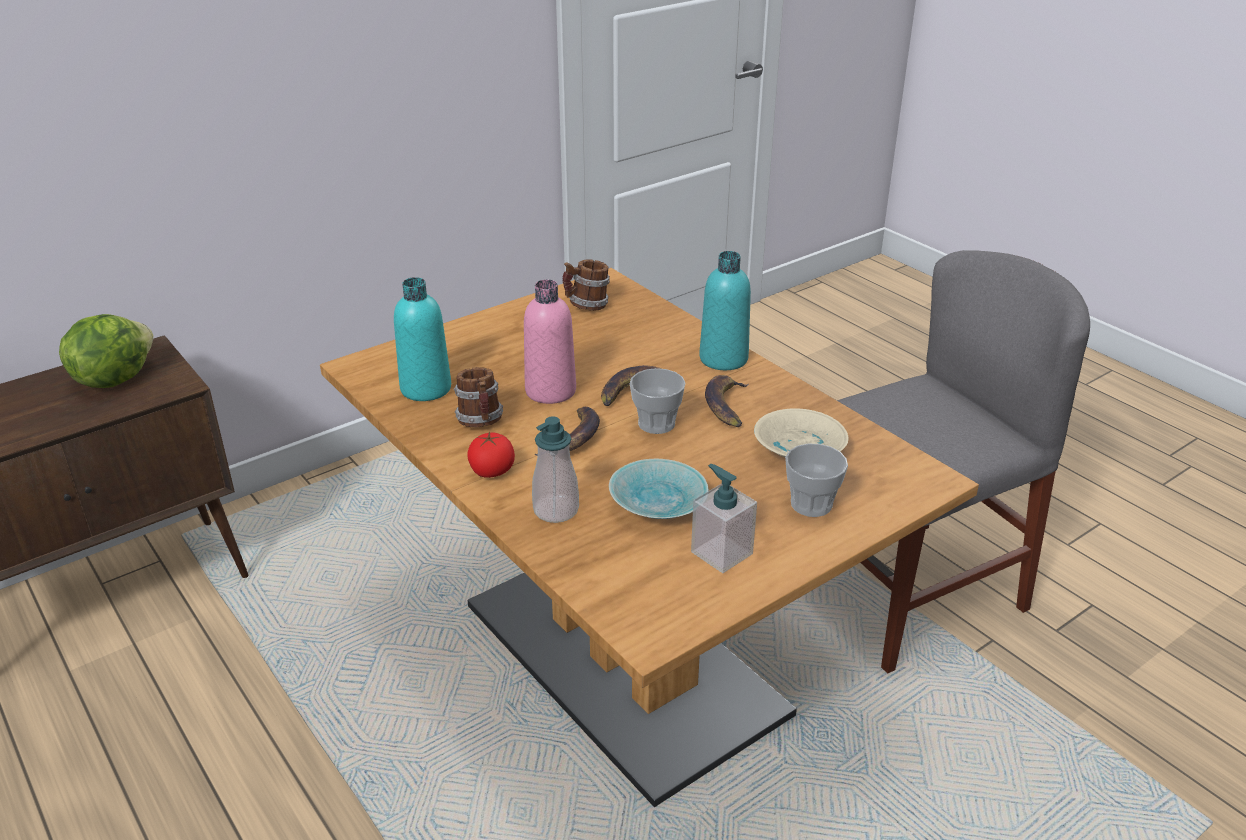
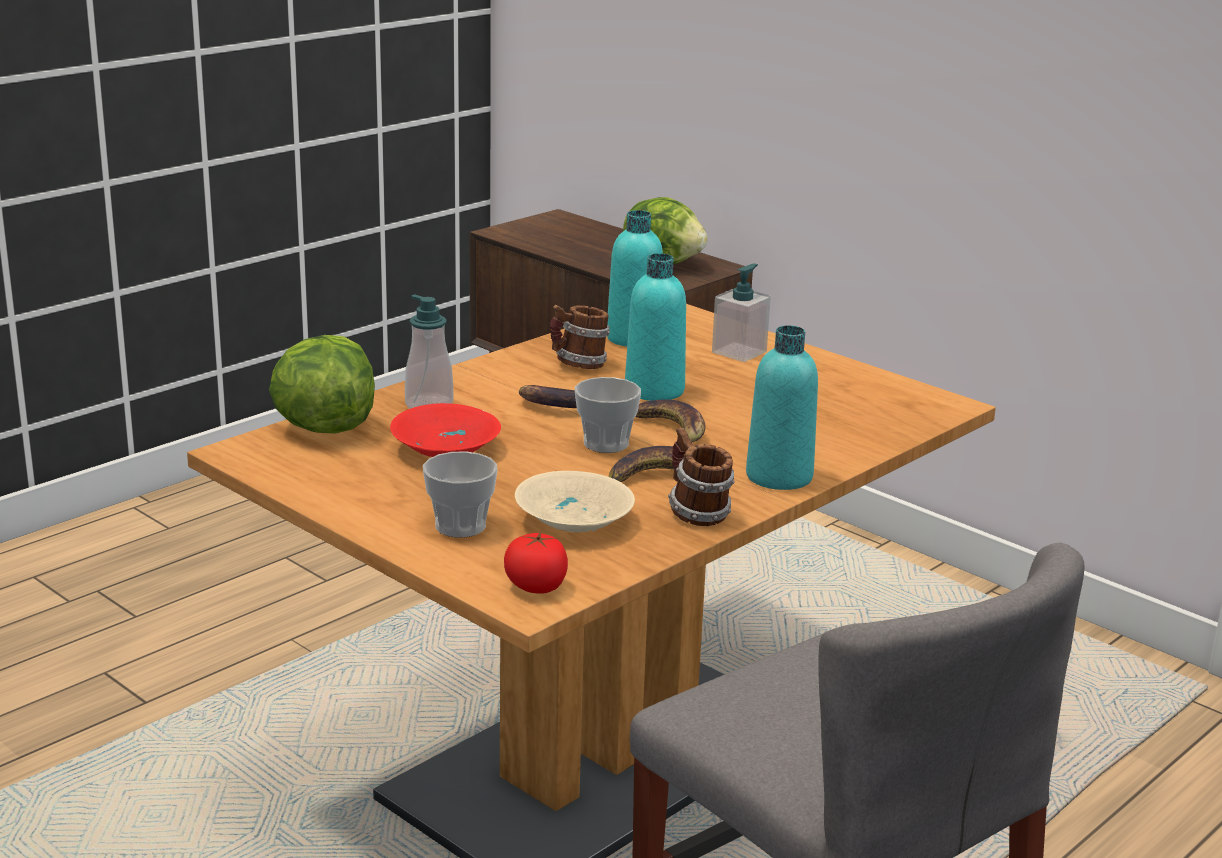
camera: 80 degrees right, 10 degrees down
tomato [467,431,515,478] -> tomato moved to [504,532,568,594]
pink bottle [524,280,576,404] -> turquoise bottle [625,253,686,401]
mug [562,259,610,311] -> mug moved to [668,428,735,526]
turquoise bowl [609,459,709,519] -> red bowl [390,403,501,457]
soap dispenser [691,464,757,573] -> soap dispenser moved to [712,264,771,362]
none -> lettuce [269,335,375,434]

